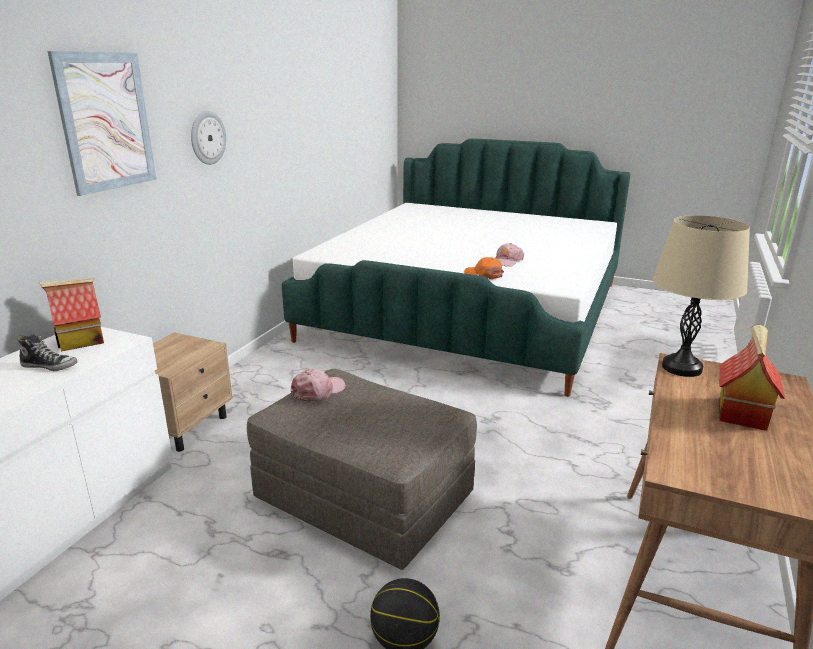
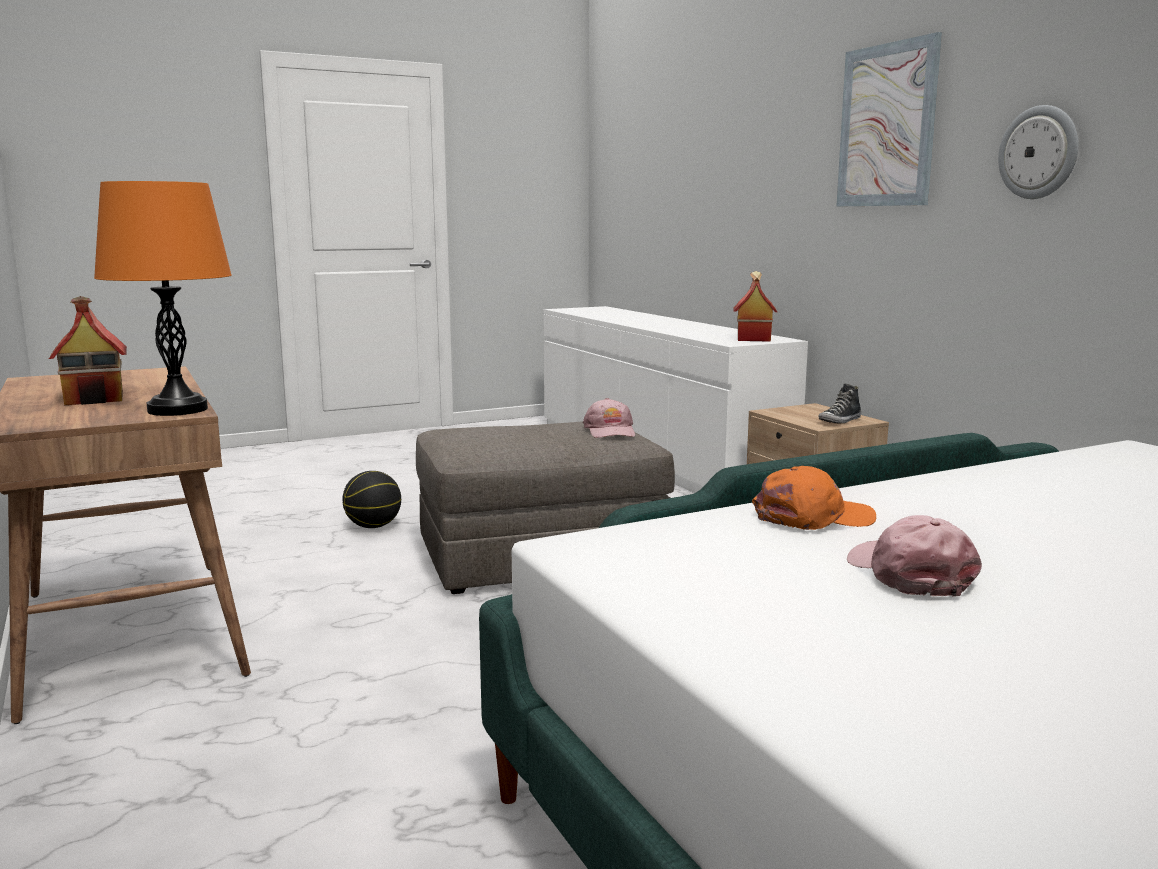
camera: 130 degrees right, 10 degrees down
shoe [17,333,78,371] -> shoe moved to [818,383,861,423]
beige table lamp [653,215,750,377] -> orange table lamp [94,181,232,416]

